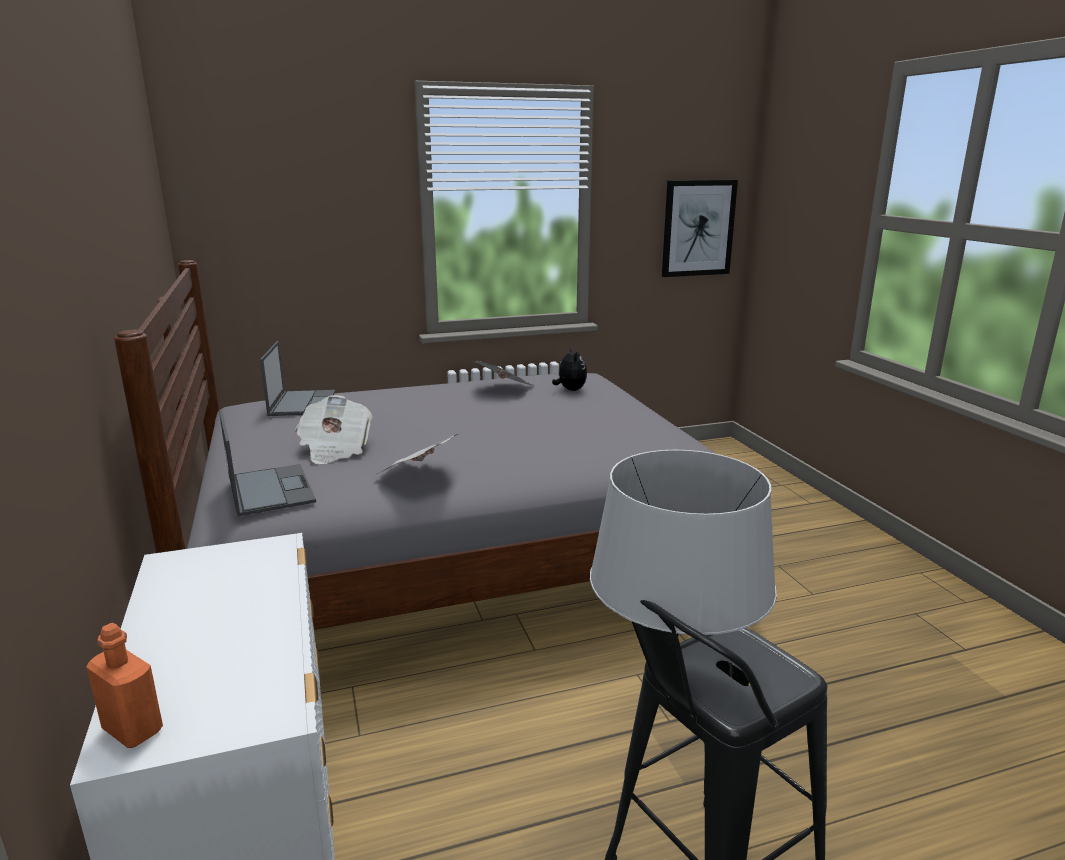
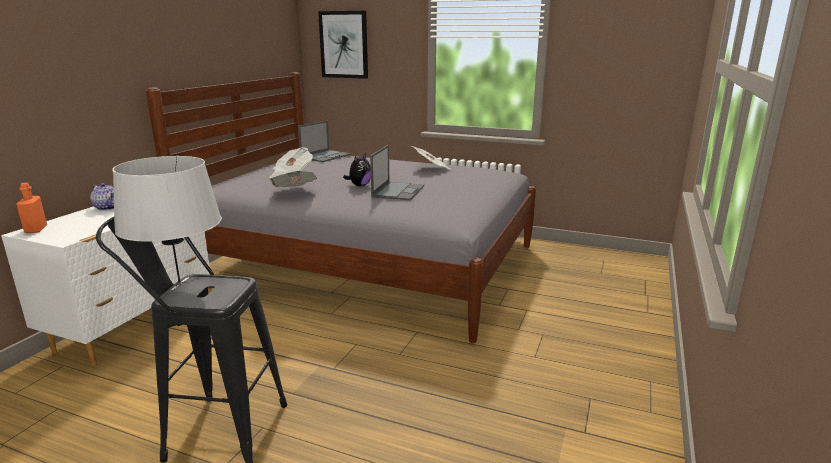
camera: 40 degrees right, 0 degrees up
laptop [219,409,316,516] -> laptop moved to [370,145,424,200]
plush toy [552,346,587,391] -> plush toy moved to [343,153,371,186]
picture [662,180,738,277] -> picture moved to [318,11,368,79]
none -> teapot [90,183,114,211]

